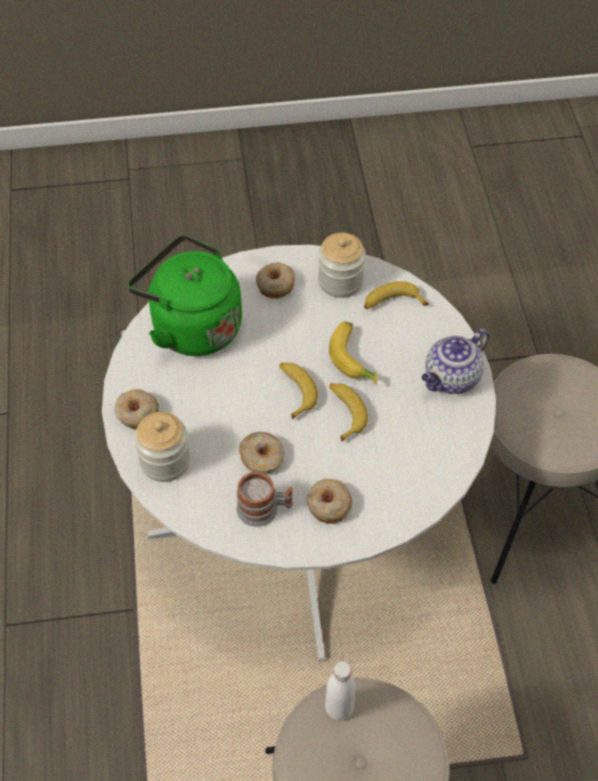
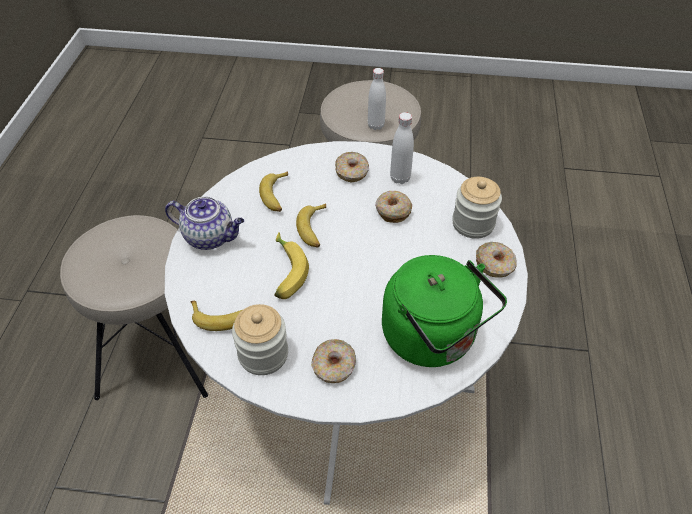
camera: 165 degrees left, 5 degrees down
mug [236,472,293,527] -> white bottle [390,112,414,184]
banana [279,363,318,419] -> banana moved to [259,171,288,212]
teapot [422,329,489,394] -> teapot turned 45 degrees clockwise [165,197,244,250]

